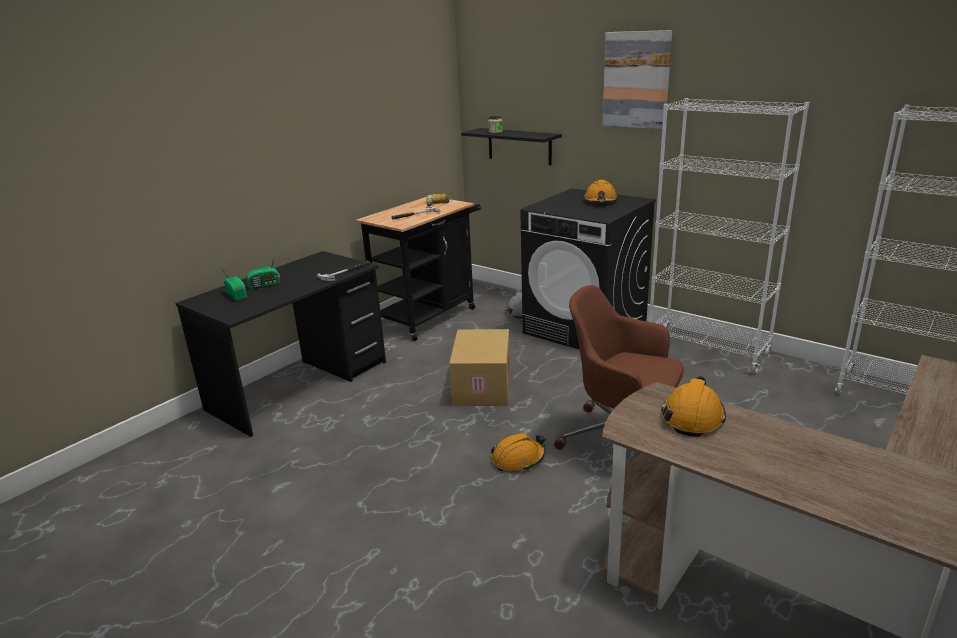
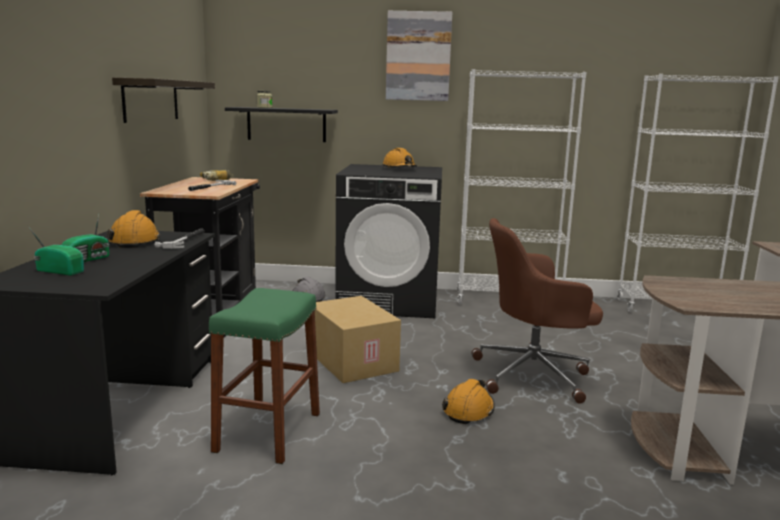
camera: 35 degrees left, 10 degrees down
orange hard hat [661,376,726,437] -> orange hard hat moved to [107,210,161,248]
none -> shelf [112,78,215,123]
none -> green stool [209,288,320,464]

